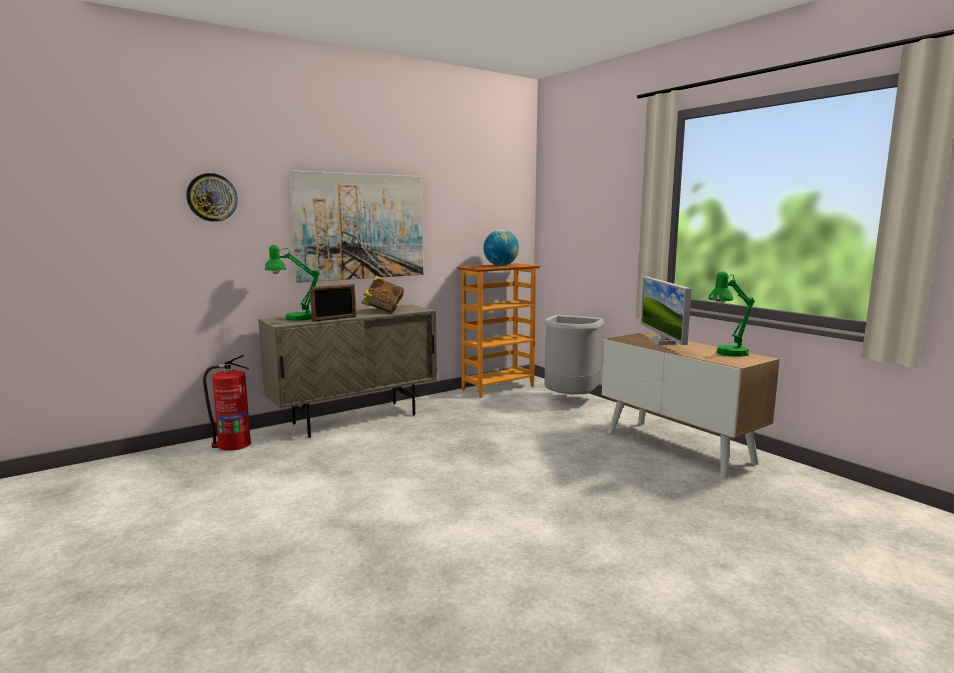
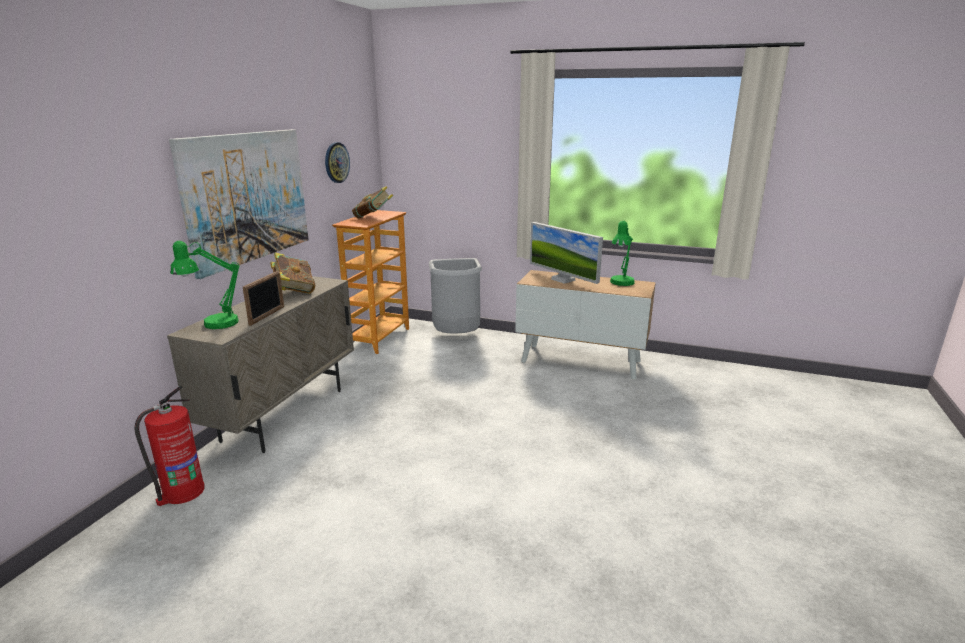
camera: 35 degrees left, 10 degrees up
wall clock [186,173,238,222] -> wall clock moved to [325,142,350,183]
globe [483,230,519,266] -> book [352,186,393,218]

